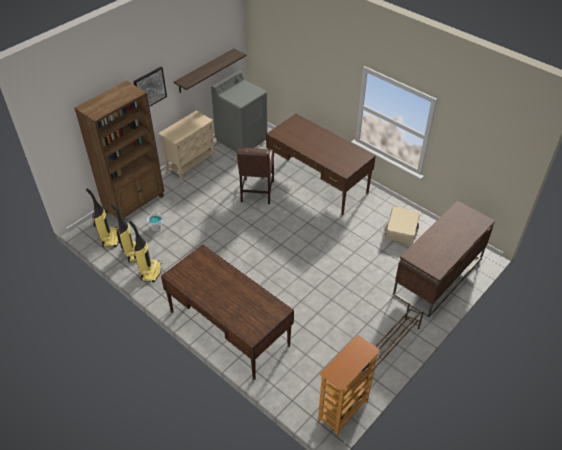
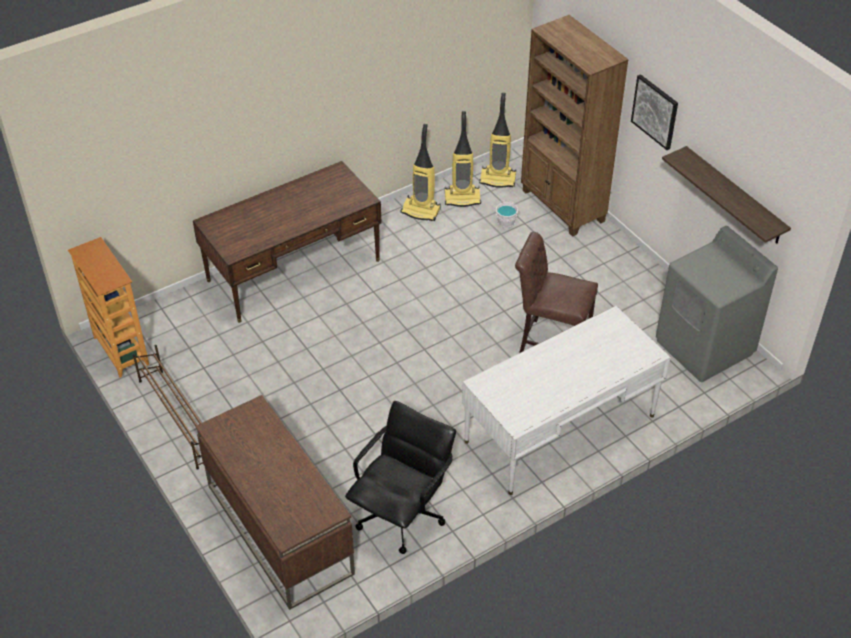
camera: 105 degrees right, 0 degrees up
beige cabinet [158,110,215,181] -> none
brown desk [266,114,376,215] -> white desk [462,306,671,495]
beige suitcase [385,207,420,245] -> black office chair [345,401,456,554]

